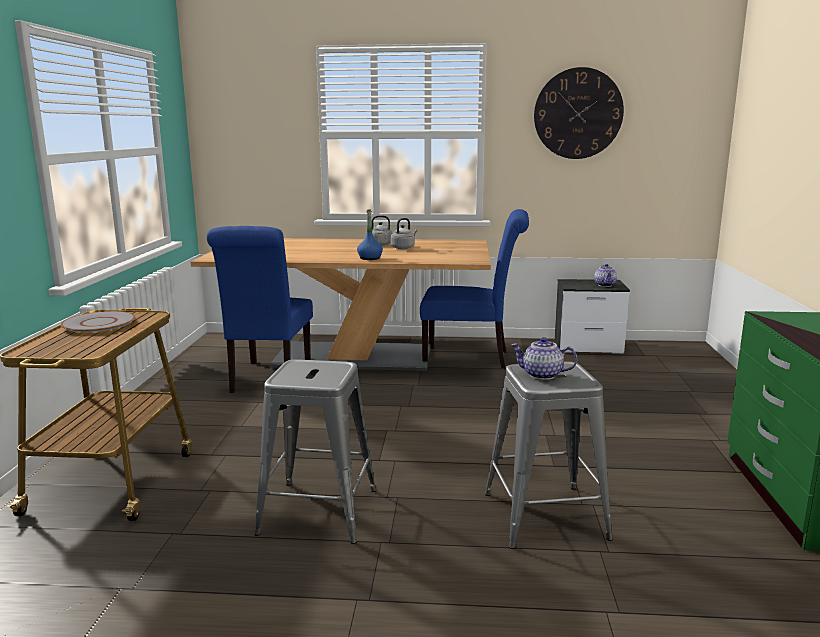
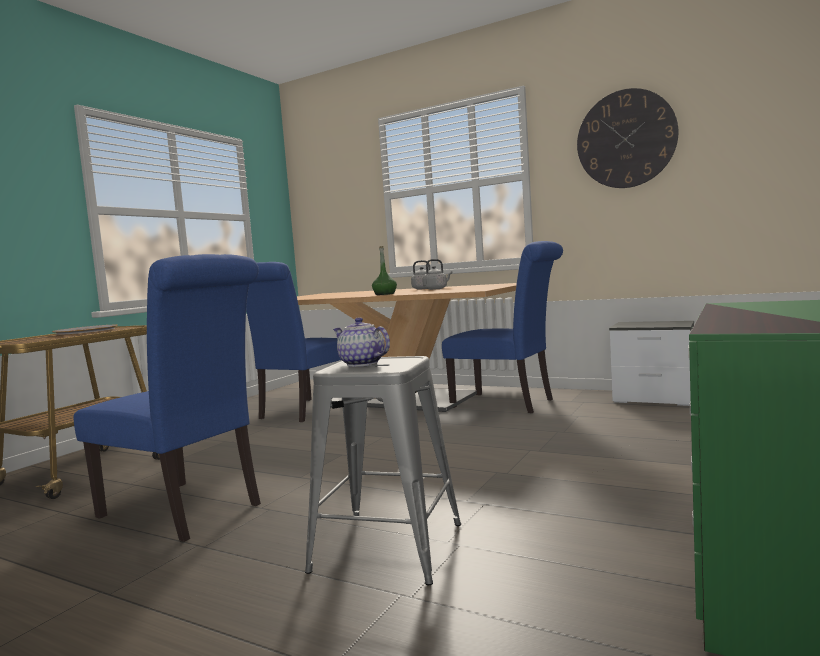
camera: 25 degrees right, 10 degrees down
grey stool [254,359,376,544] -> blue chair [73,254,261,542]
blue bottle [357,209,383,260] -> green bottle [372,246,397,295]
teapot [594,264,617,287] -> none

